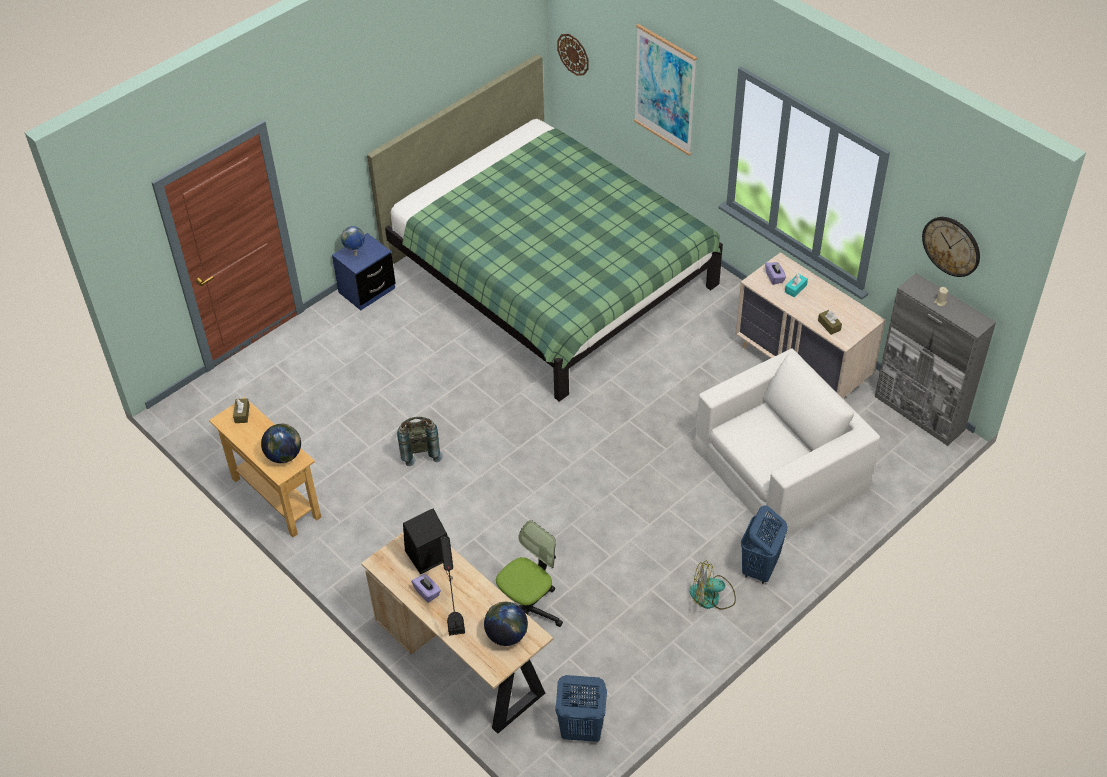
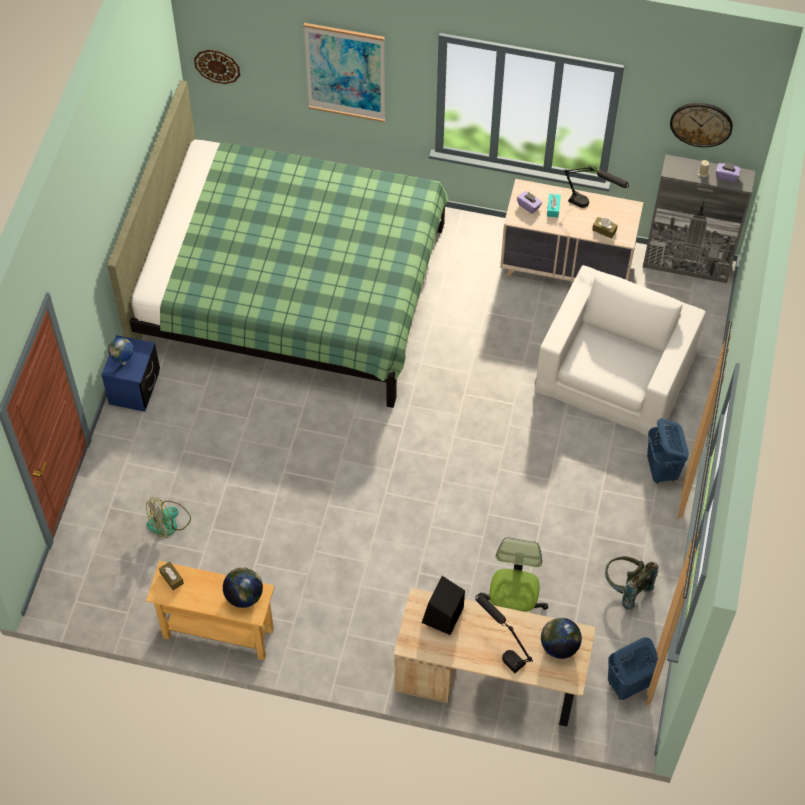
camera: 35 degrees left, 10 degrees up
grey backpack [397,417,443,466] -> grey backpack moved to [605,556,658,610]
purple tissue box [412,574,441,603] -> purple tissue box moved to [716,162,741,183]
fan [689,561,736,610] -> fan moved to [146,497,191,538]
none -> black table lamp [564,166,629,208]

